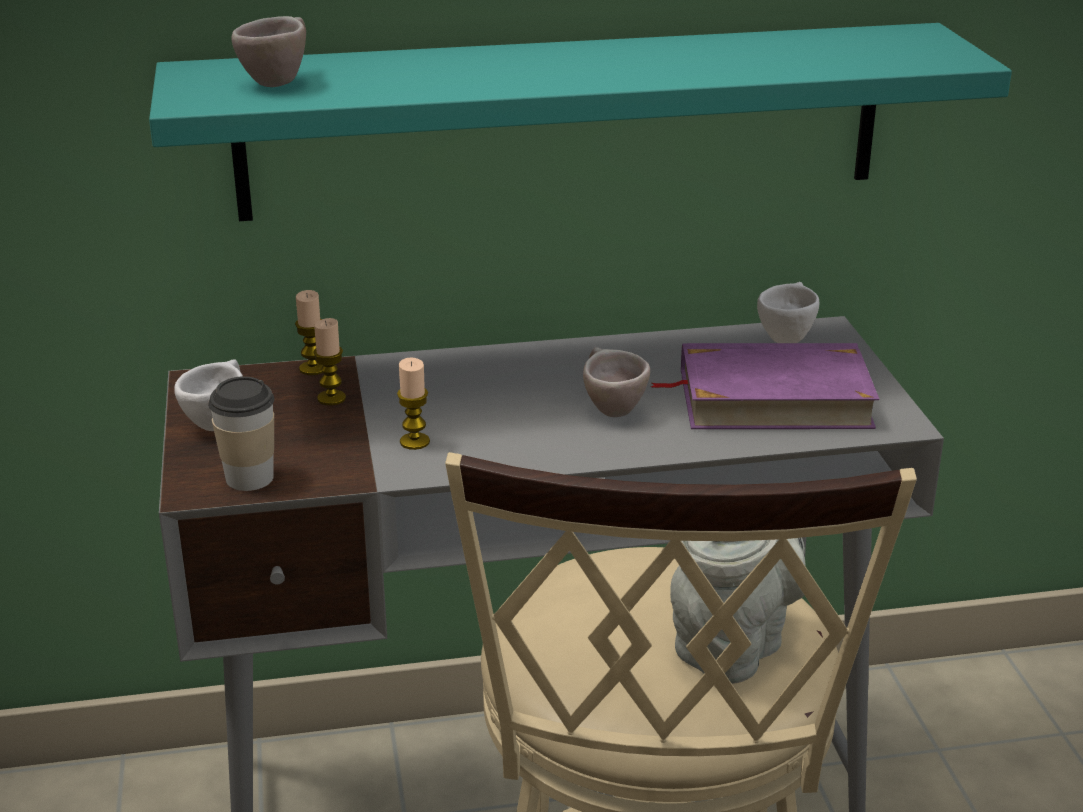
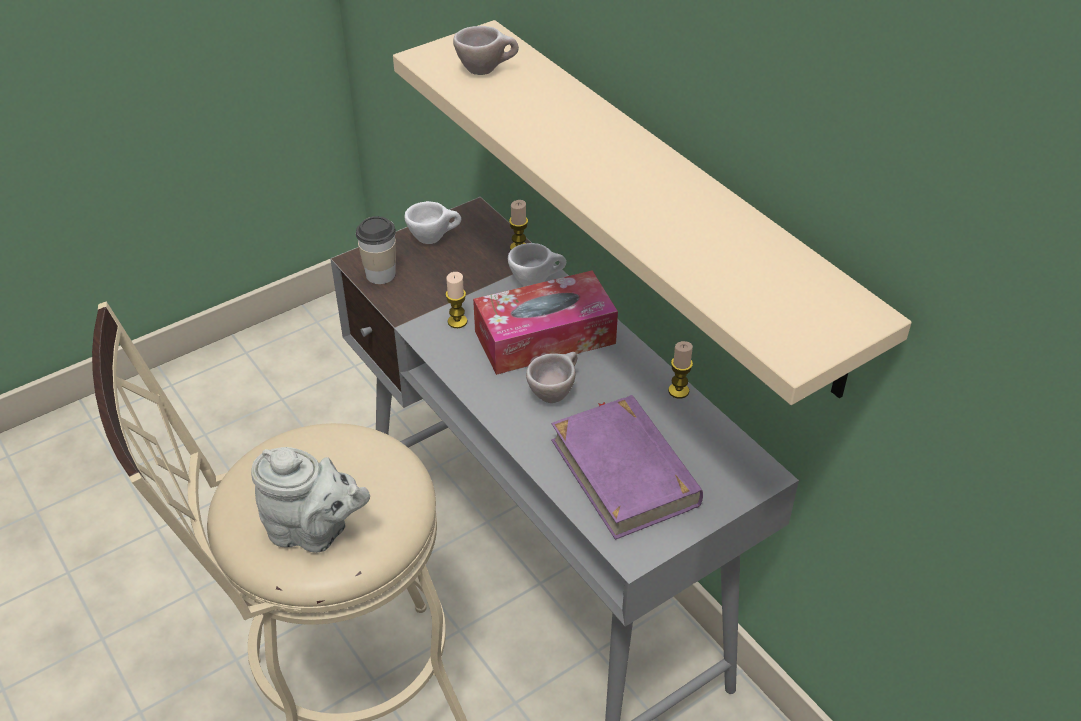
camera: 65 degrees right, 15 degrees up
turquoise shelf [149,23,1012,221] -> beige shelf [393,20,912,405]
candle [313,318,346,405] -> candle moved to [668,341,693,399]
white cup [757,282,820,343] -> white cup moved to [508,243,566,286]
none -> tissue box [473,271,618,375]

